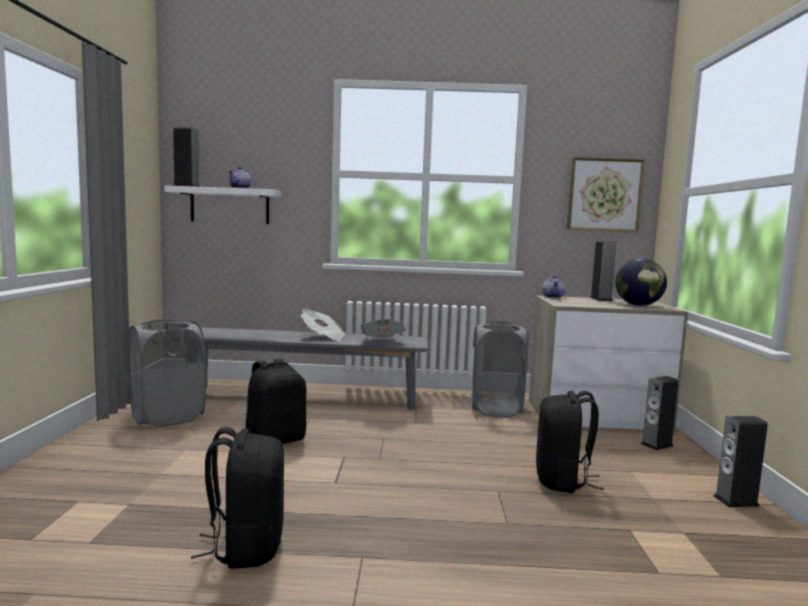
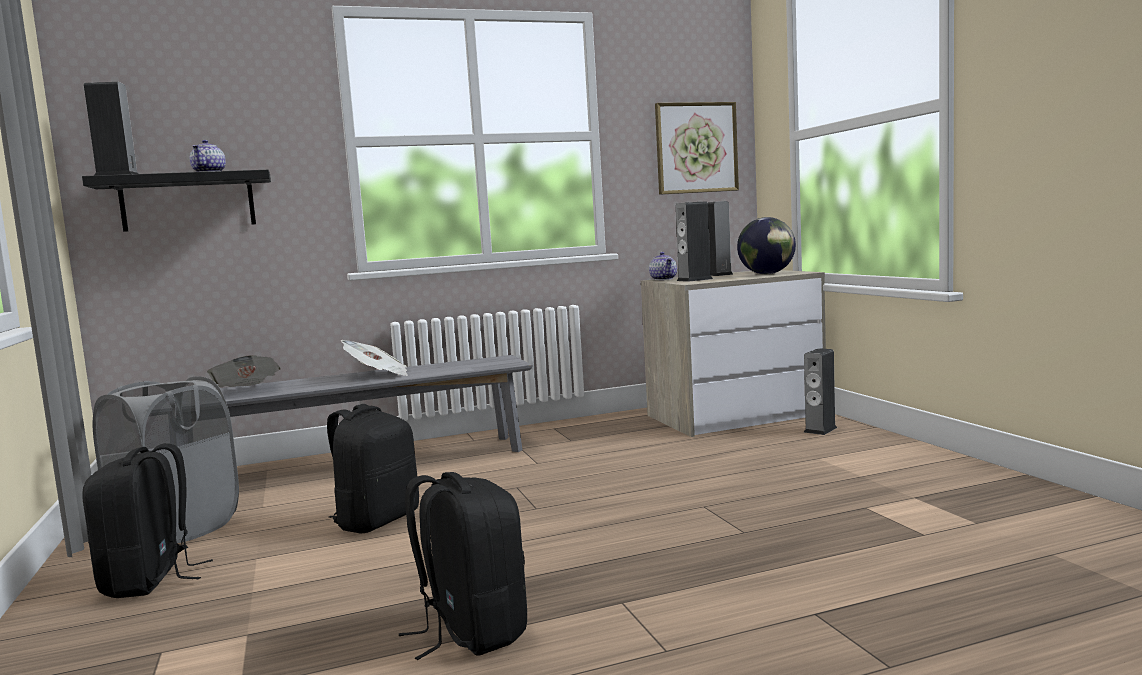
camera: 20 degrees left, 0 degrees up
white shelf [164,186,281,224] -> black shelf [82,170,271,232]
newspaper [360,319,406,338] -> newspaper moved to [207,355,281,387]
grey laundry basket [472,321,529,418] -> none
black backpack [536,391,604,493] -> black backpack moved to [82,443,213,598]
speaker [714,416,768,507] -> speaker moved to [676,201,713,282]

